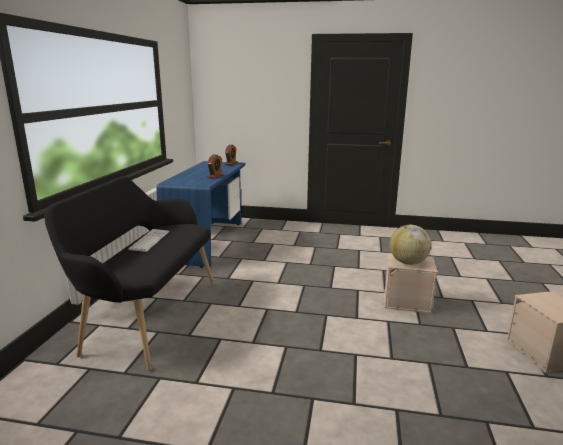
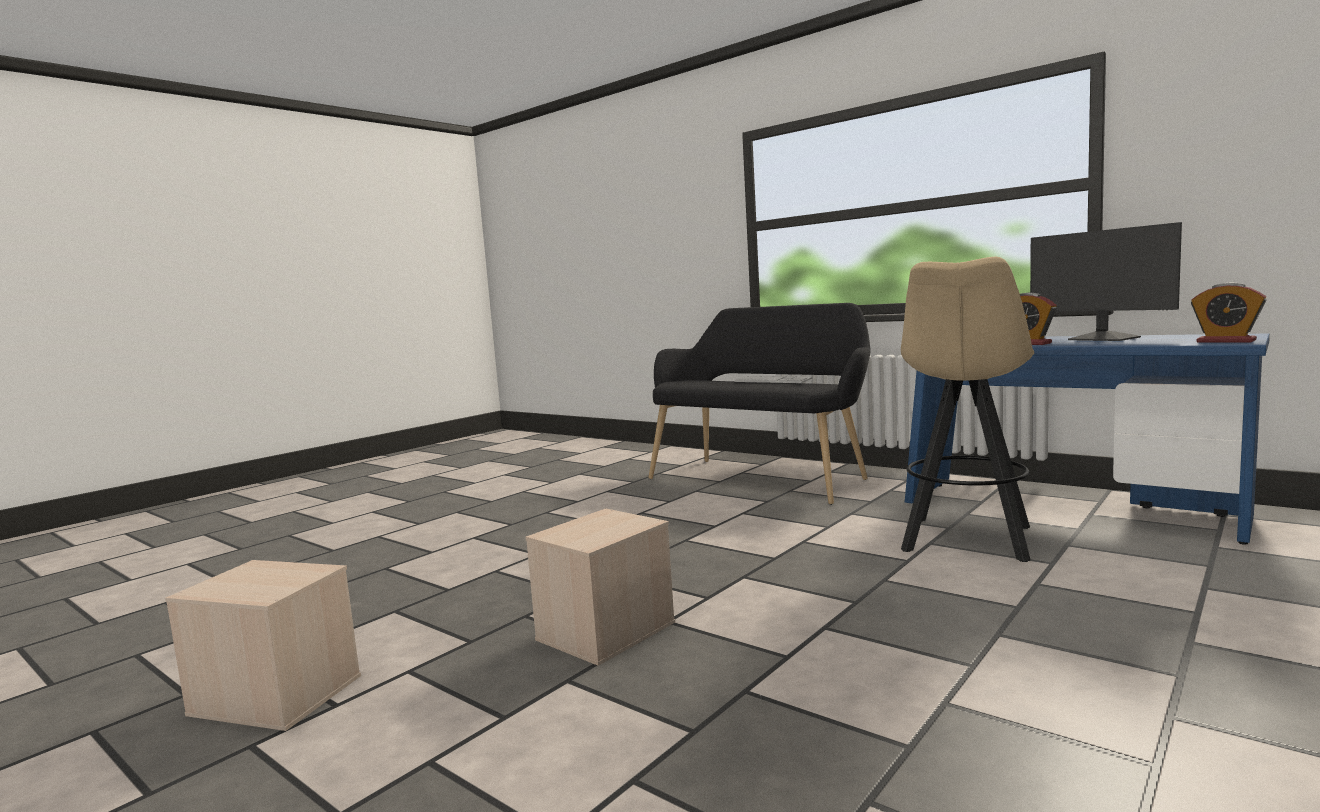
camera: 120 degrees right, 10 degrees down
globe [390,225,431,265] -> none
none -> beige stool [901,257,1034,562]
none -> monitor [1030,222,1182,341]

